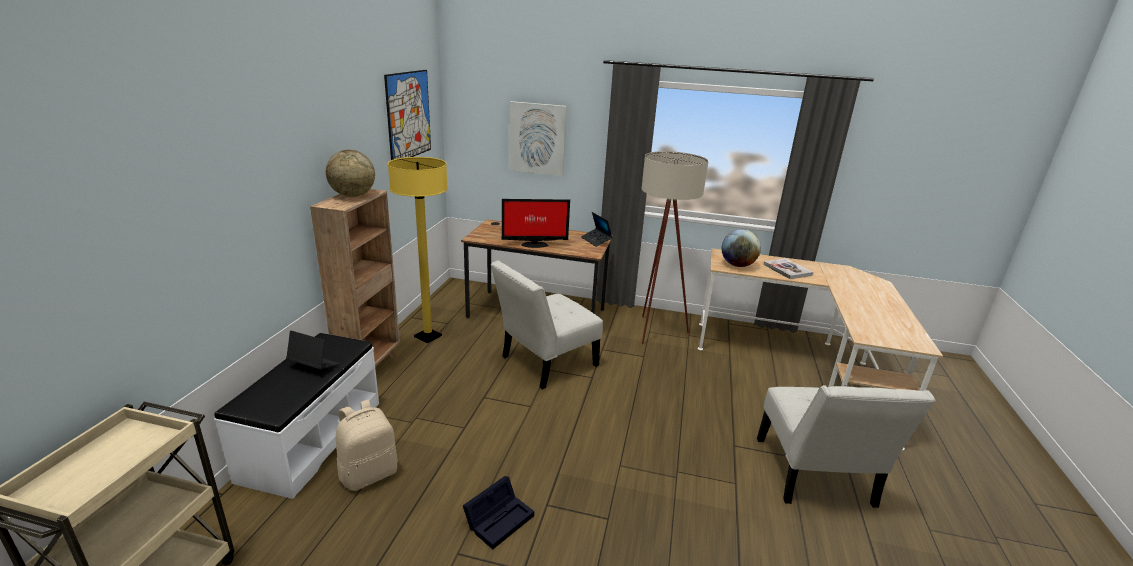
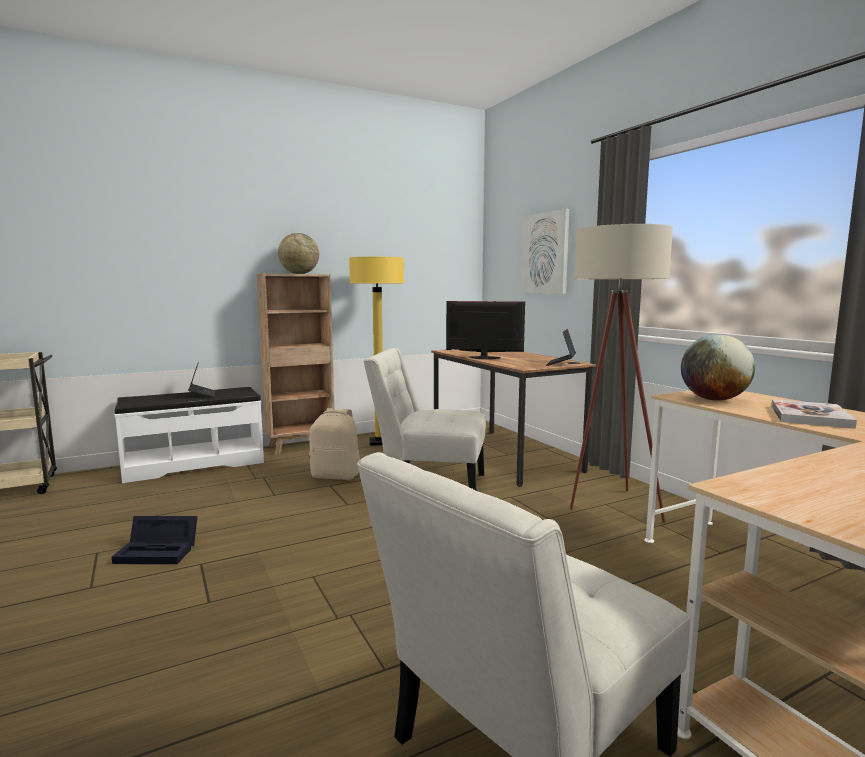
camera: 50 degrees right, 15 degrees down
beige backpack [336,399,398,491] -> beige backpack moved to [309,408,359,480]
picture [384,70,431,160] -> none
monitor [502,199,570,248] -> monitor turned 150 degrees clockwise [446,301,525,359]

